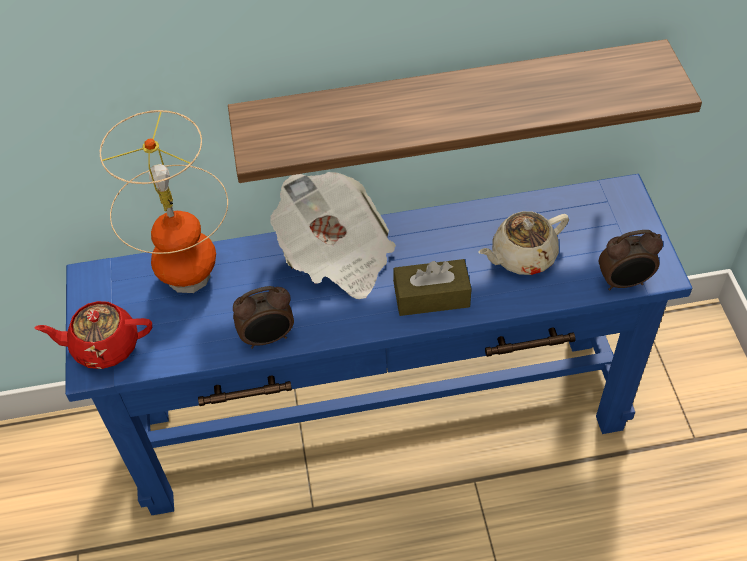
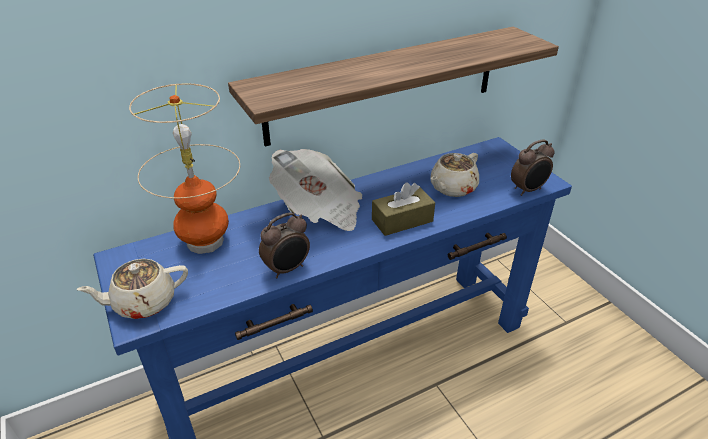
camera: 20 degrees left, 15 degrees down
red teapot [34,301,152,369] -> beige teapot [76,259,188,319]

